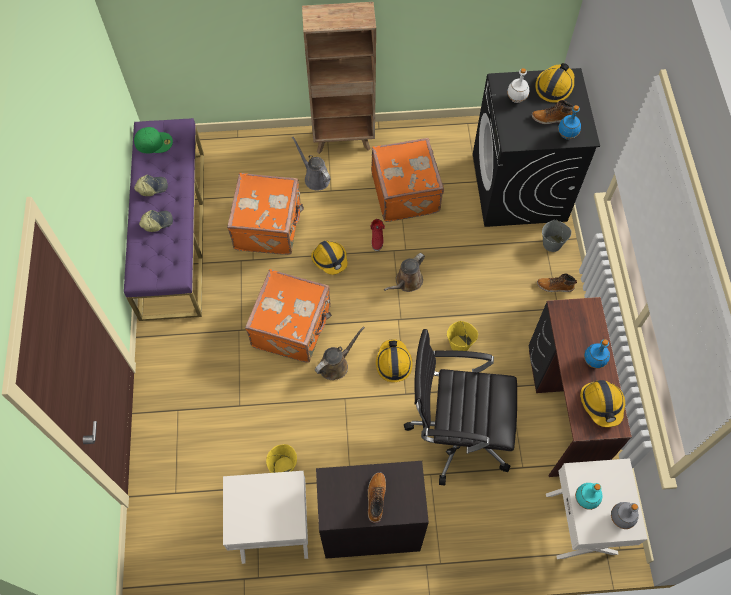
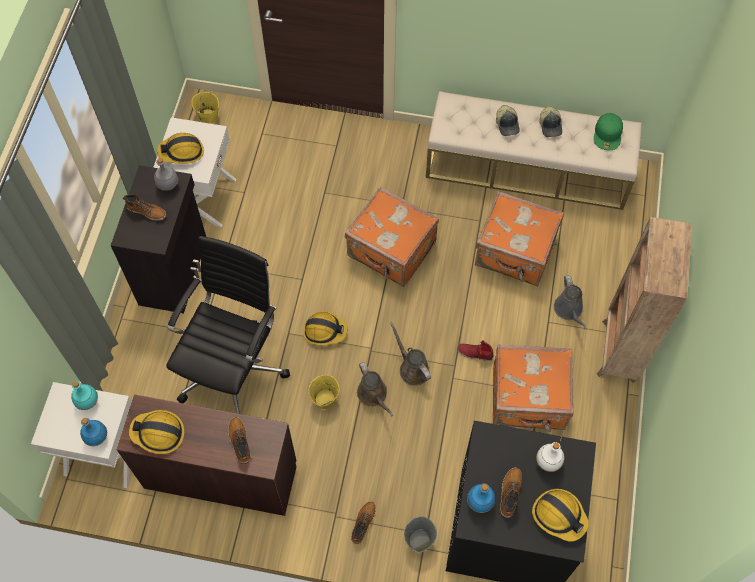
camera: 105 degrees right, 0 degrees up
purple bench [124,118,204,321] -> beige bench [426,91,642,210]
yellow bucket [266,444,297,473] -> yellow bucket moved to [192,90,219,124]
grey watering can [292,137,331,190] -> grey watering can turned 105 degrees clockwise [554,275,587,329]
hard hat [311,241,348,275] -> hard hat moved to [157,133,204,164]
brown watering can [315,326,365,380] -> brown watering can moved to [357,362,393,417]
blue bottle [584,339,610,369] -> blue bottle moved to [80,418,107,446]
grey bottle [611,502,639,529] -> grey bottle moved to [154,158,178,191]
none -> boot [228,417,251,464]

